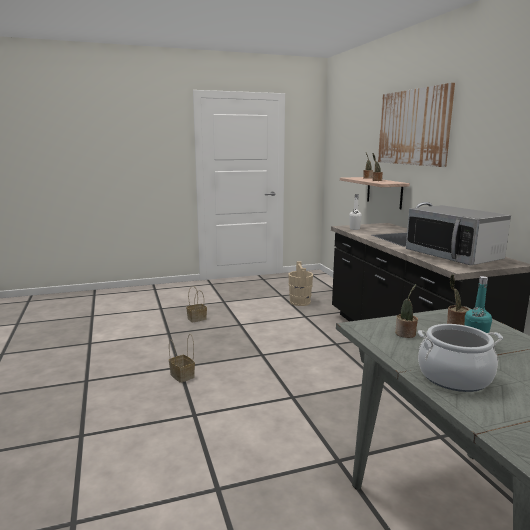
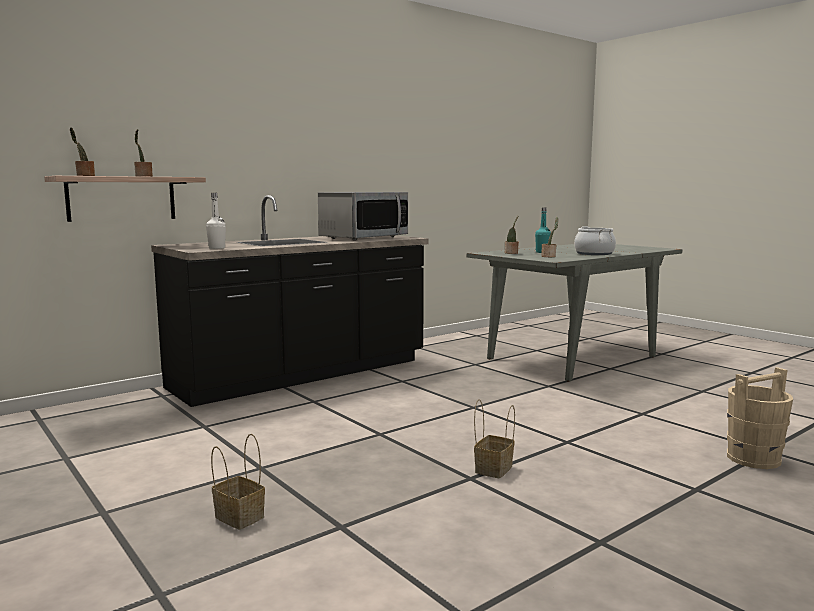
camera: 110 degrees left, 5 degrees down
beige bucket [288,262,313,306] -> beige bucket moved to [727,367,793,469]
picture [378,83,455,167] -> none

